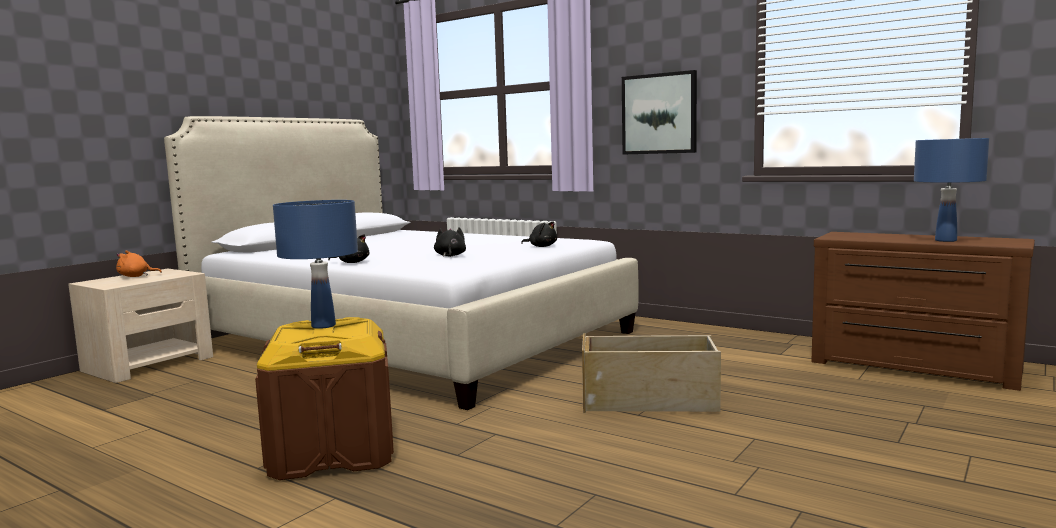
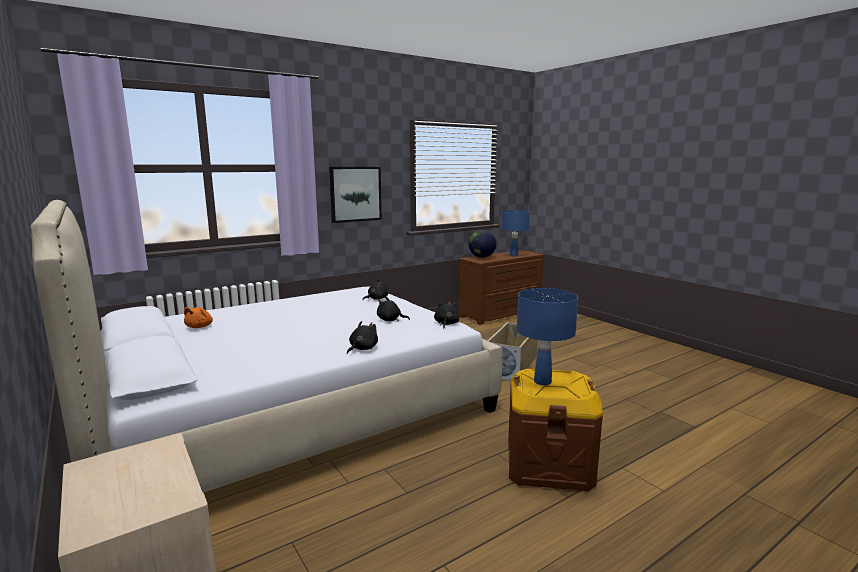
camera: 70 degrees left, 5 degrees up
orange plush toy [116,251,162,277] -> orange plush toy moved to [184,307,213,328]
none -> black plush toy [434,301,459,328]
none -> globe [468,230,497,258]

